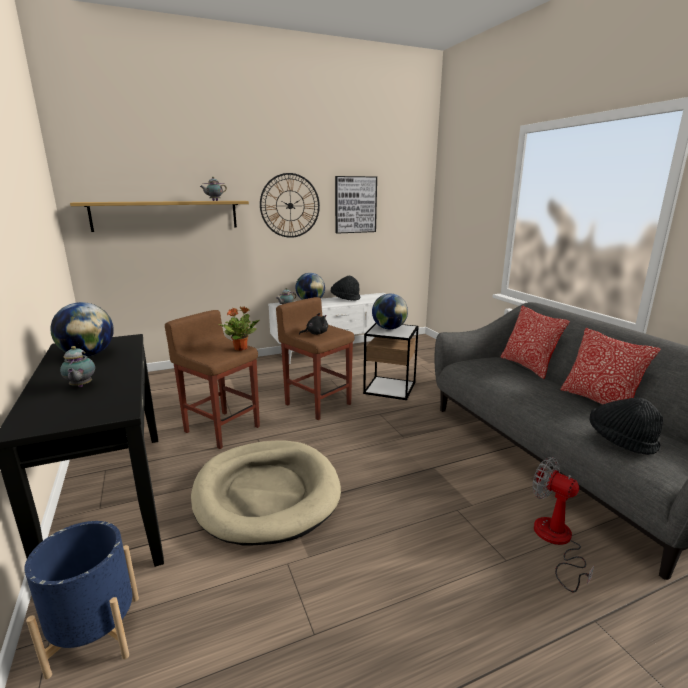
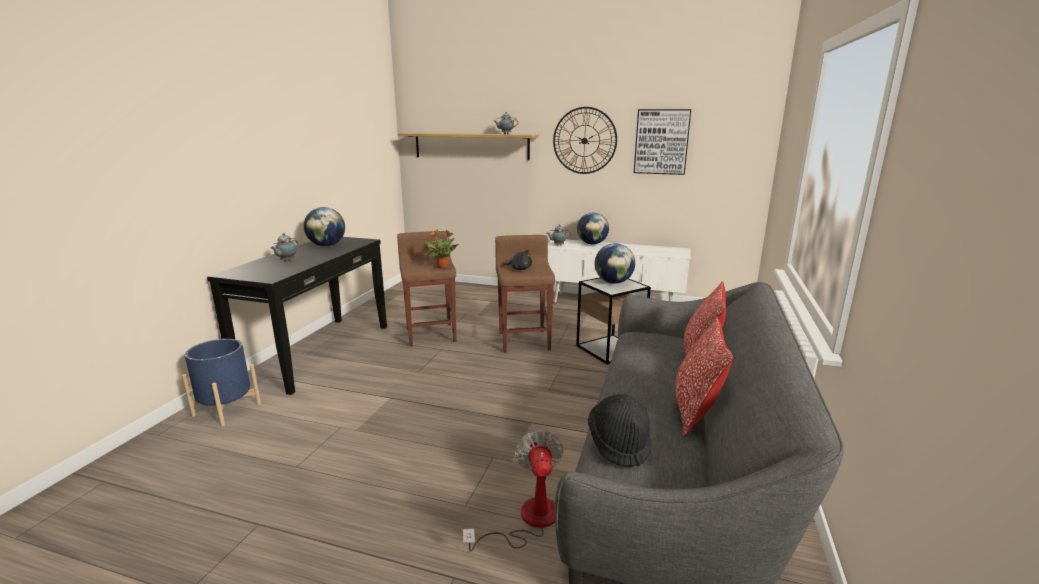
camera: 40 degrees right, 0 degrees up
beige dog bed [191,440,341,546] -> none
black hat [331,276,360,301] -> none

